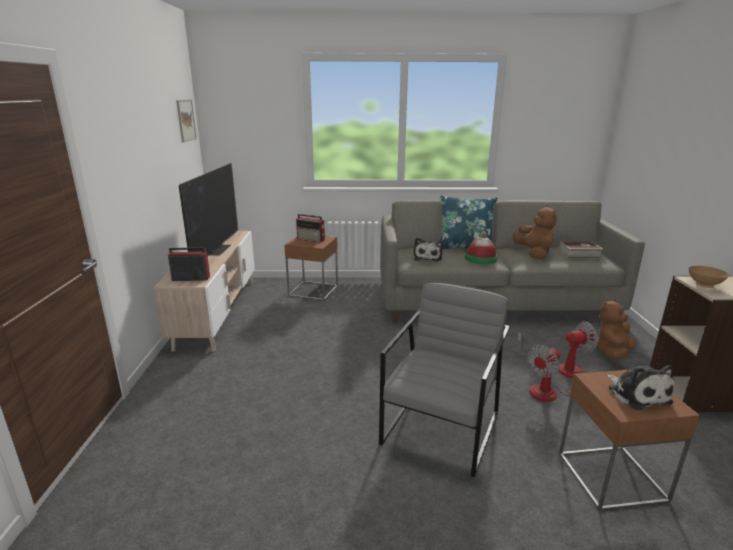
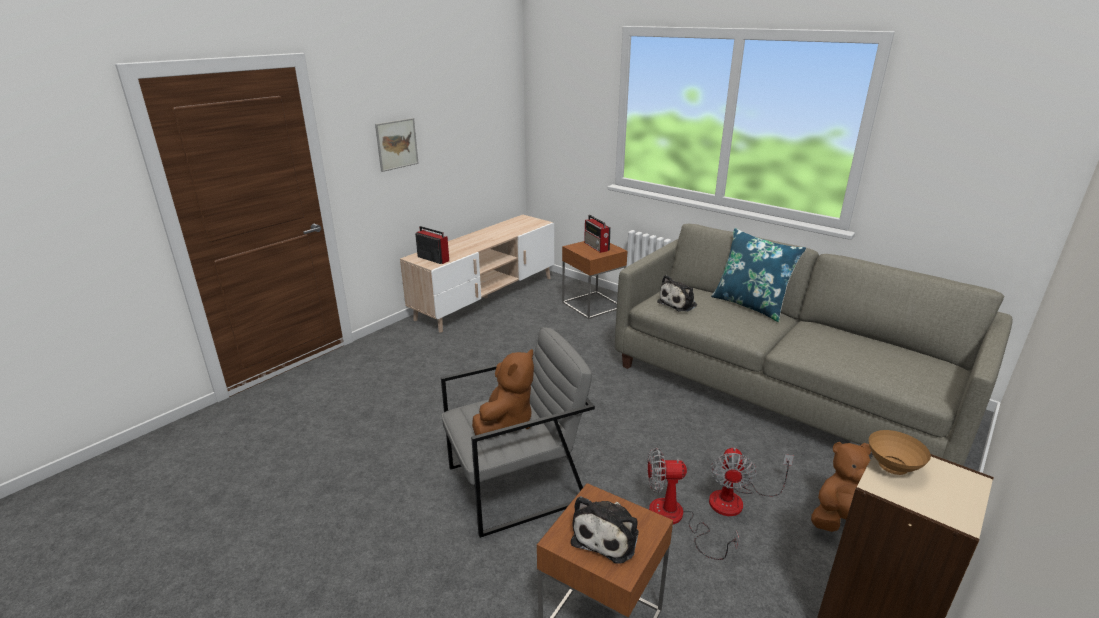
camera: 40 degrees right, 5 degrees up
picture [176,100,197,142] -> picture moved to [375,118,419,172]
television [179,163,238,256] -> none
hat [465,232,498,265] -> none
brown plush toy [513,205,557,259] -> brown plush toy moved to [472,349,534,435]
fan [517,321,598,378] -> fan turned 75 degrees clockwise [709,447,794,516]
book [559,242,603,259] -> none

